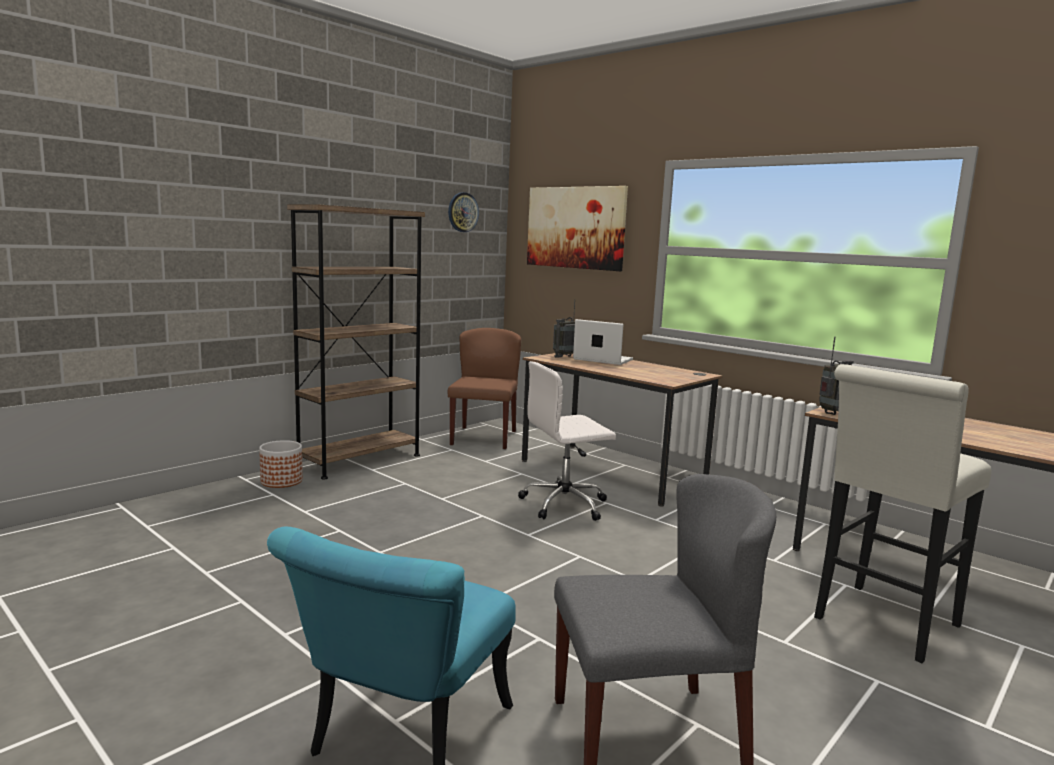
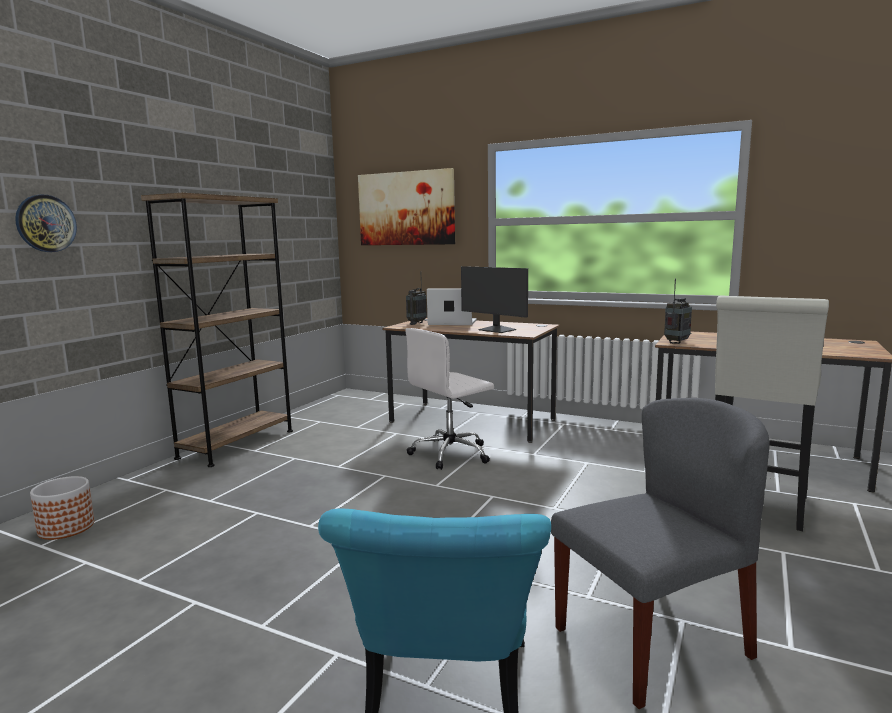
camera: 15 degrees left, 0 degrees up
planter [259,440,303,488] -> planter moved to [30,476,94,540]
wall clock [448,192,479,232] -> wall clock moved to [15,195,77,252]
brown chair [448,328,521,449] -> none
none -> monitor [461,266,528,333]

